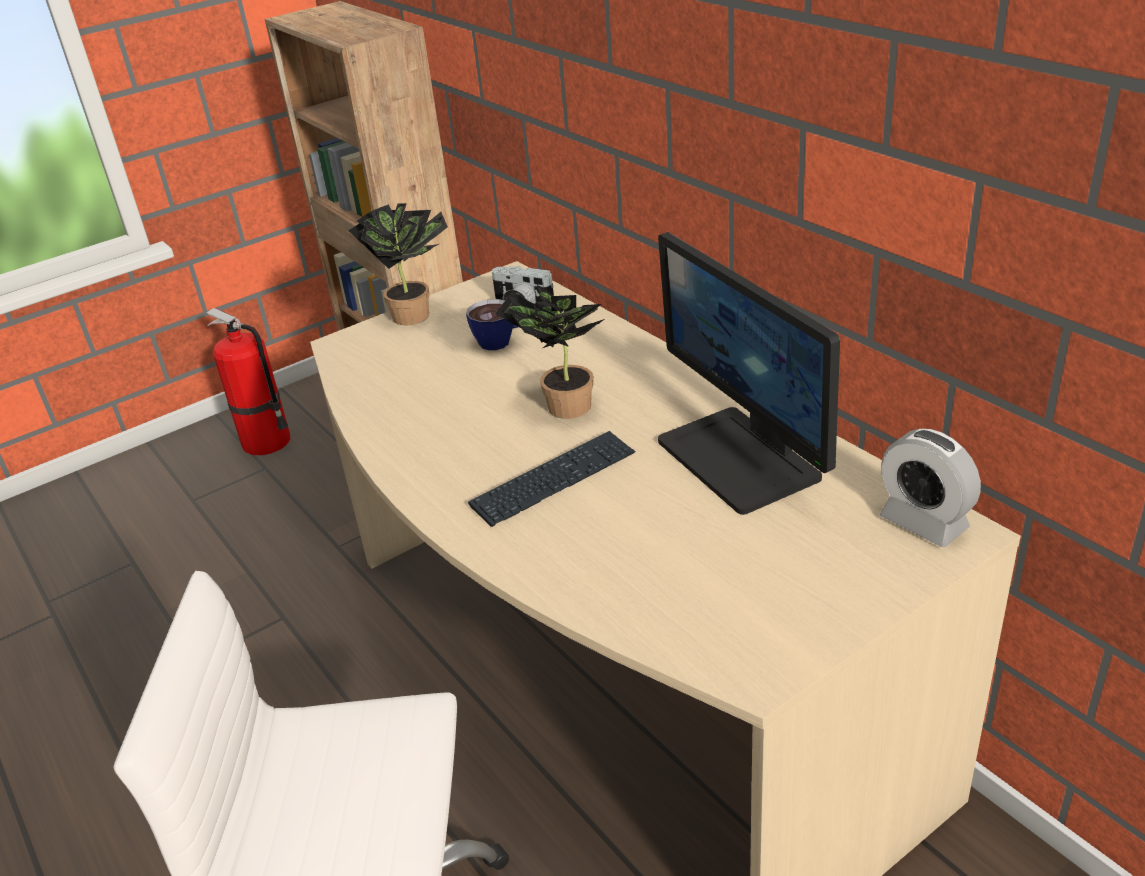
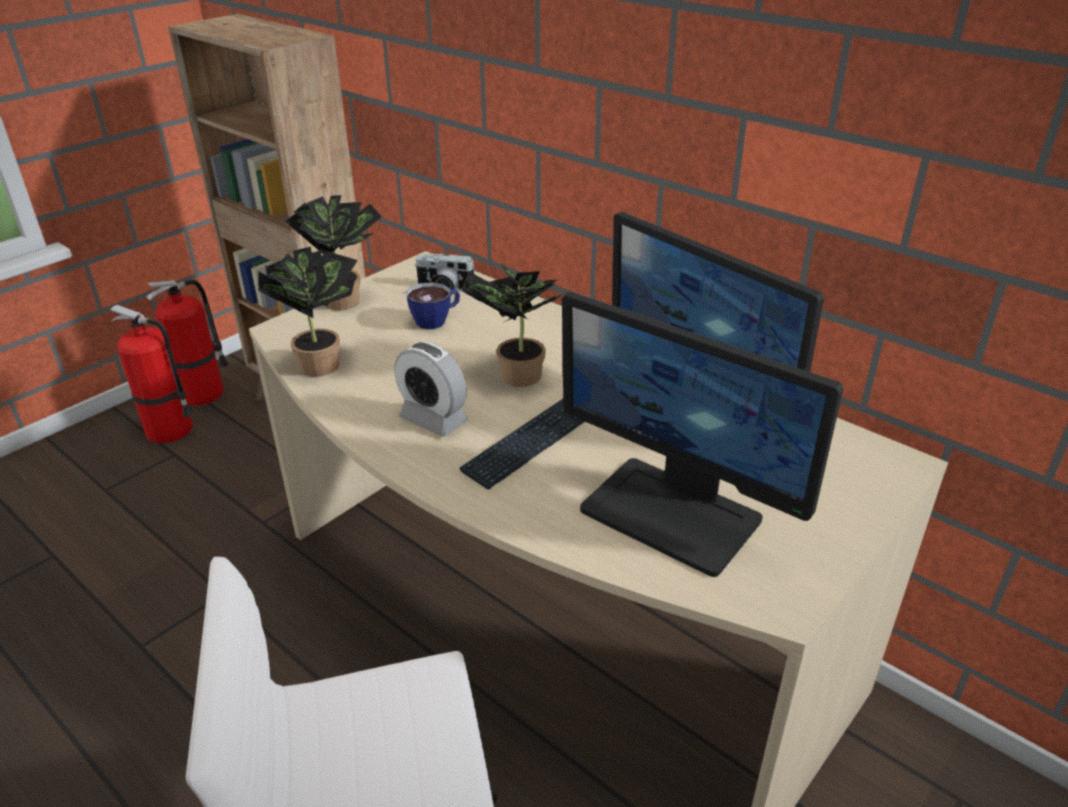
camera: 15 degrees left, 0 degrees up
alarm clock [880,429,981,547] -> alarm clock moved to [395,341,468,437]
none -> fire extinguisher [147,280,229,406]
none -> potted plant [258,247,358,377]
none -> monitor [562,292,843,577]

